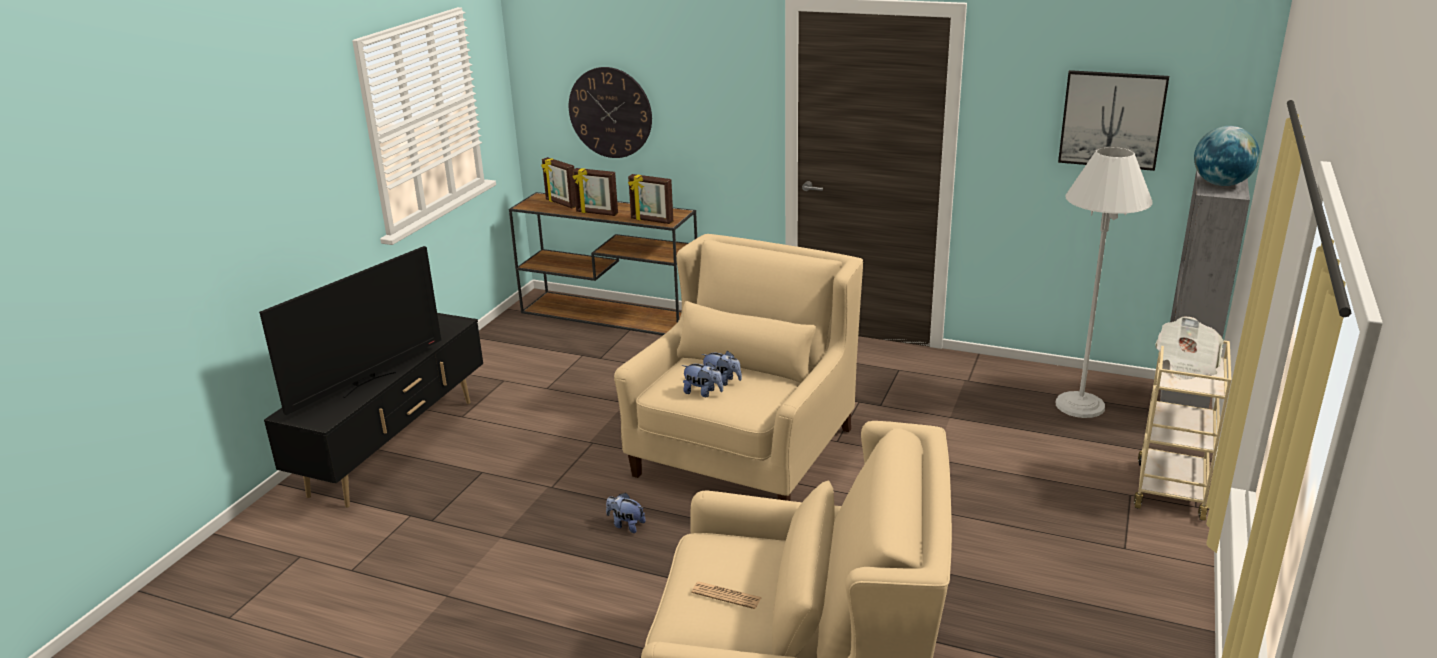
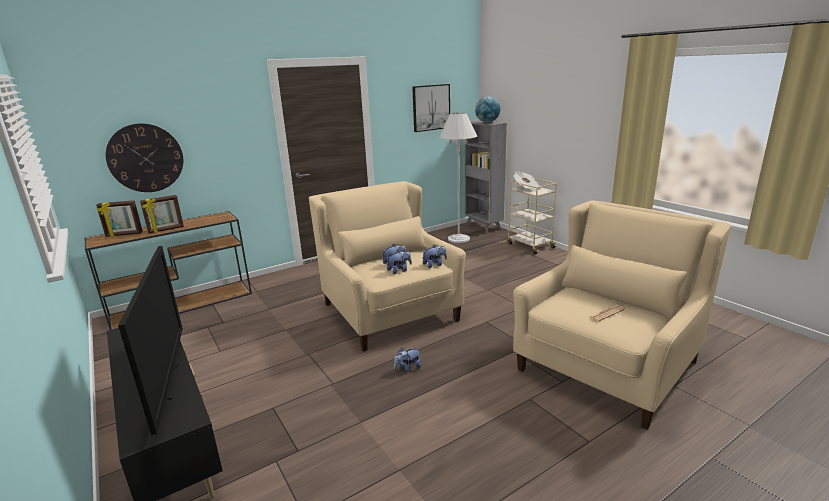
camera: 55 degrees left, 5 degrees down
picture frame [628,174,673,224] -> none
none -> plush toy [423,245,447,268]

